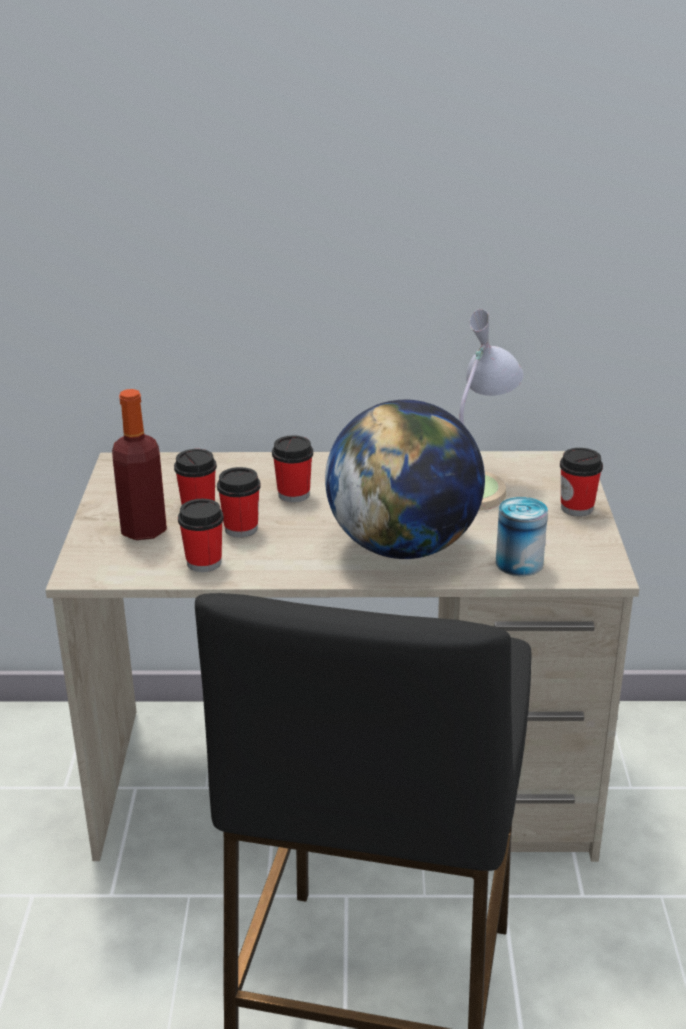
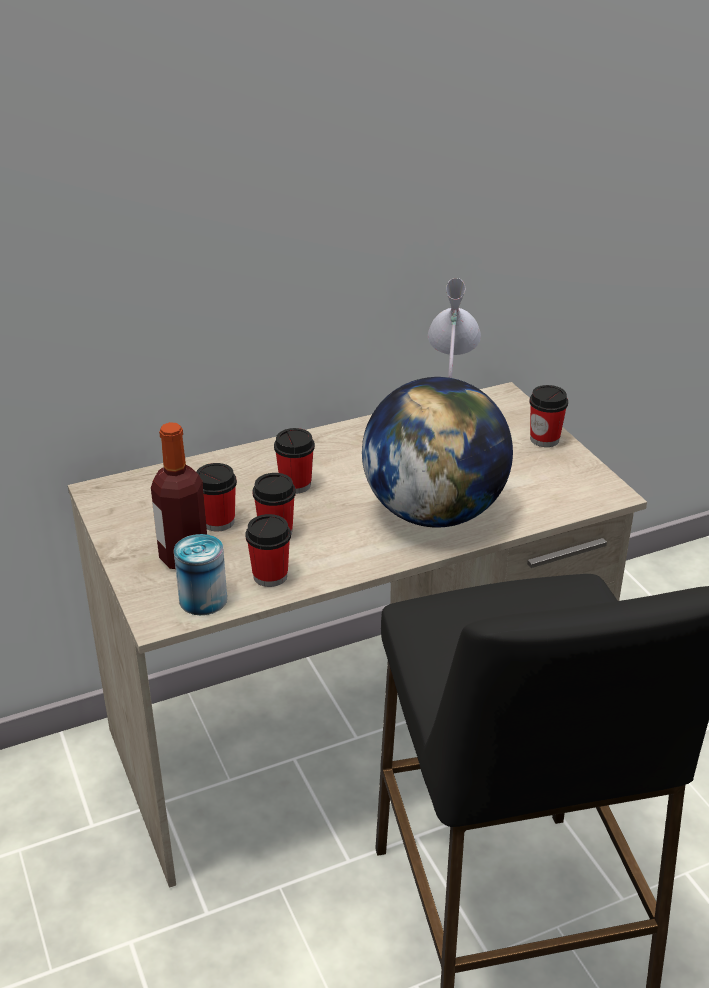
camera: 25 degrees left, 5 degrees up
can [496,497,548,576] -> can moved to [174,534,227,615]

